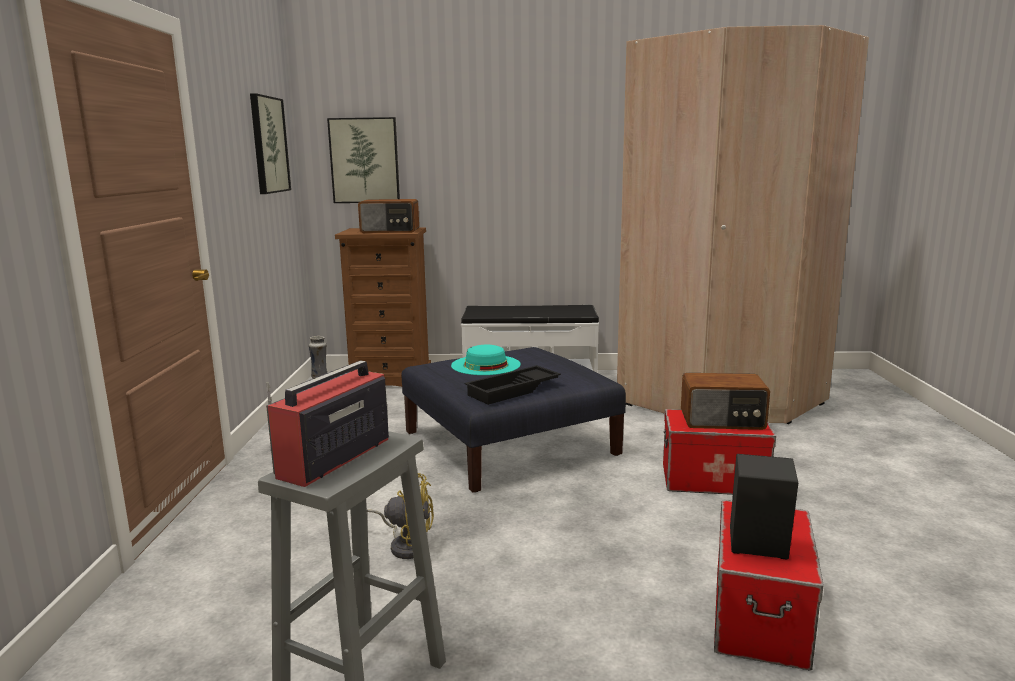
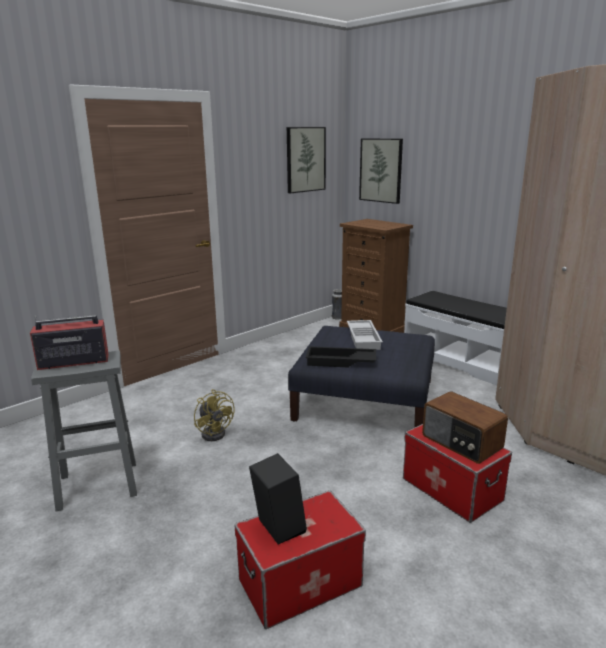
camera: 45 degrees right, 5 degrees up
radio [358,199,419,233] -> none
turquoise hat [451,345,521,375] -> white tray [347,320,383,350]

